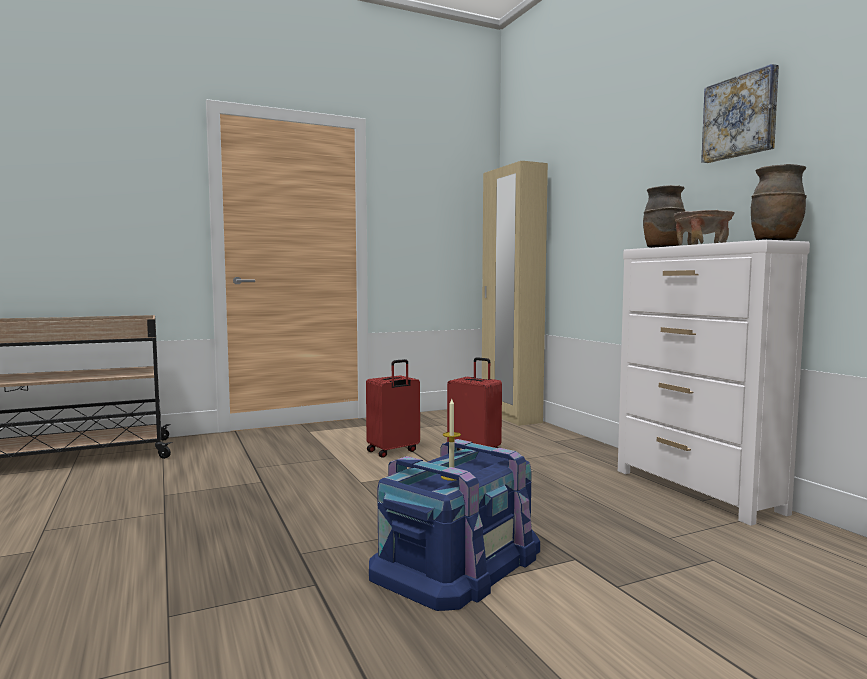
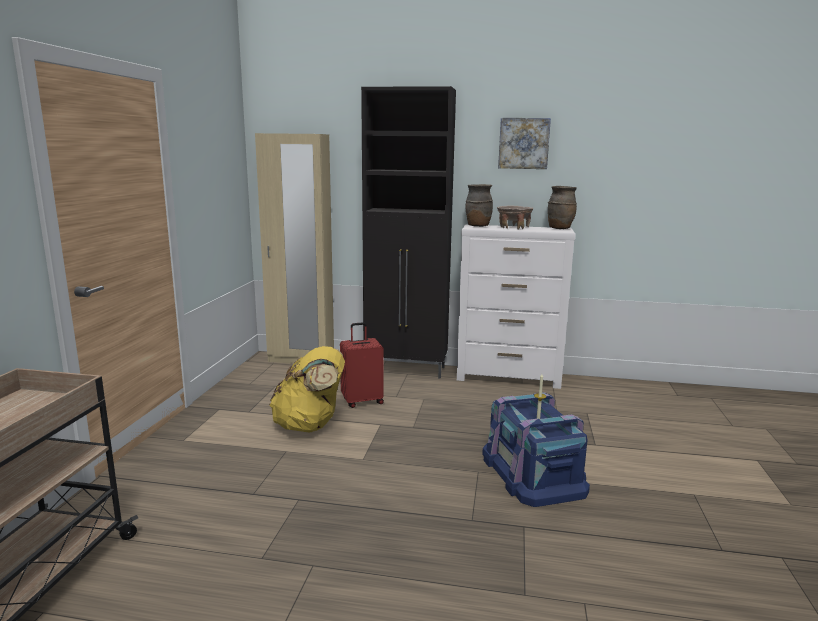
camera: 55 degrees left, 10 degrees up
red suitcase [366,359,420,458] -> yellow backpack [269,346,345,433]
none -> black cabinet [361,86,456,379]

